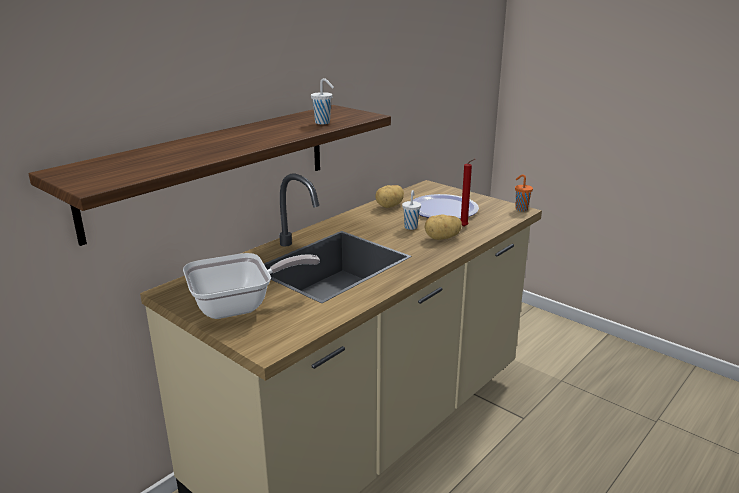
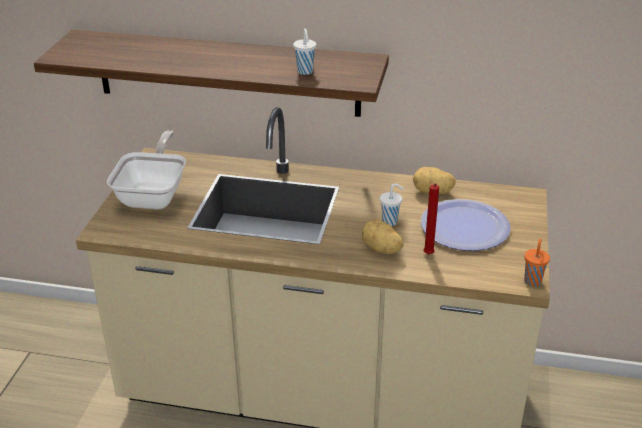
camera: 60 degrees right, 10 degrees up
frying pan [183,253,320,319] -> frying pan turned 120 degrees counterclockwise [107,130,186,209]

